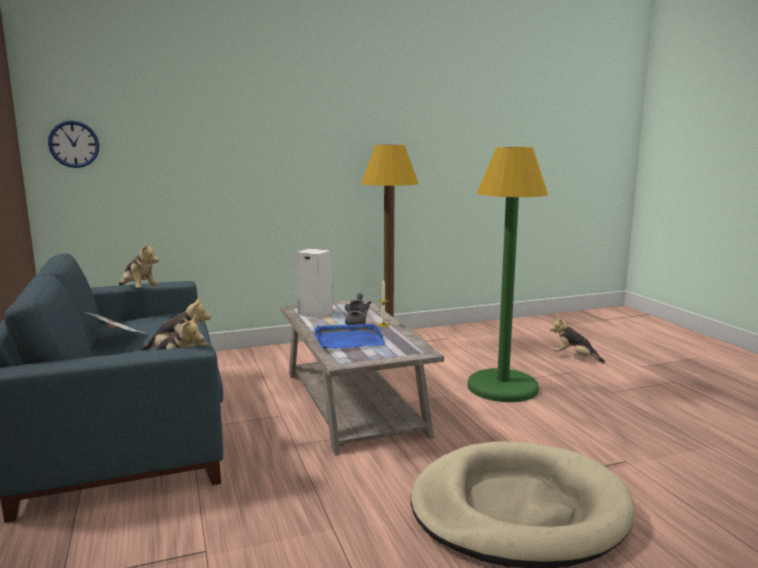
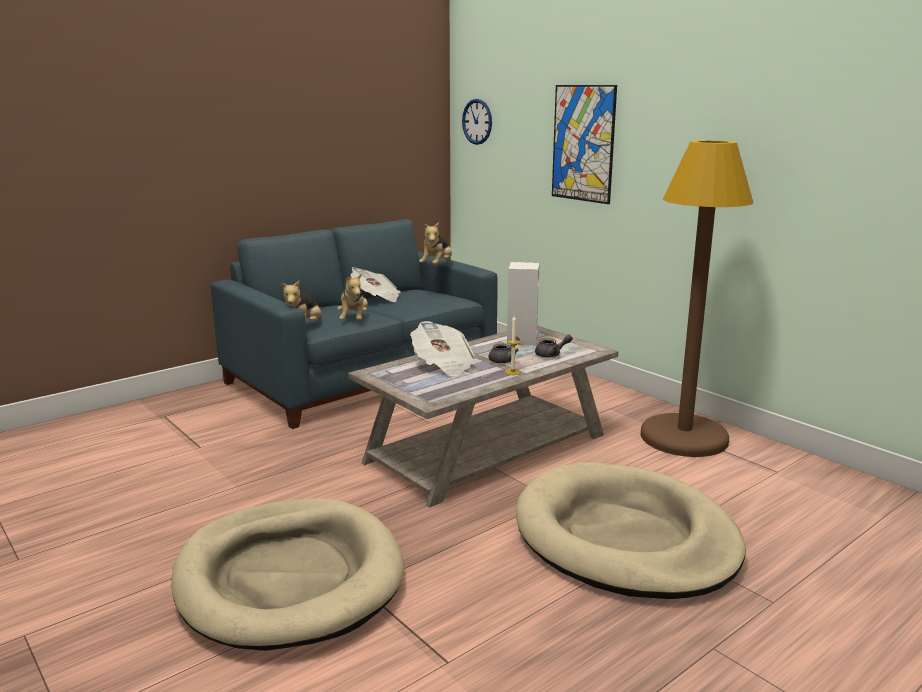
camera: 70 degrees right, 5 degrees up
blue tray [314,323,385,349] -> newspaper [410,321,477,377]
green floor lamp [467,147,548,402] -> beige dog bed [516,462,746,599]
plush toy [550,316,605,363] -> none
none -> picture [552,85,617,204]

